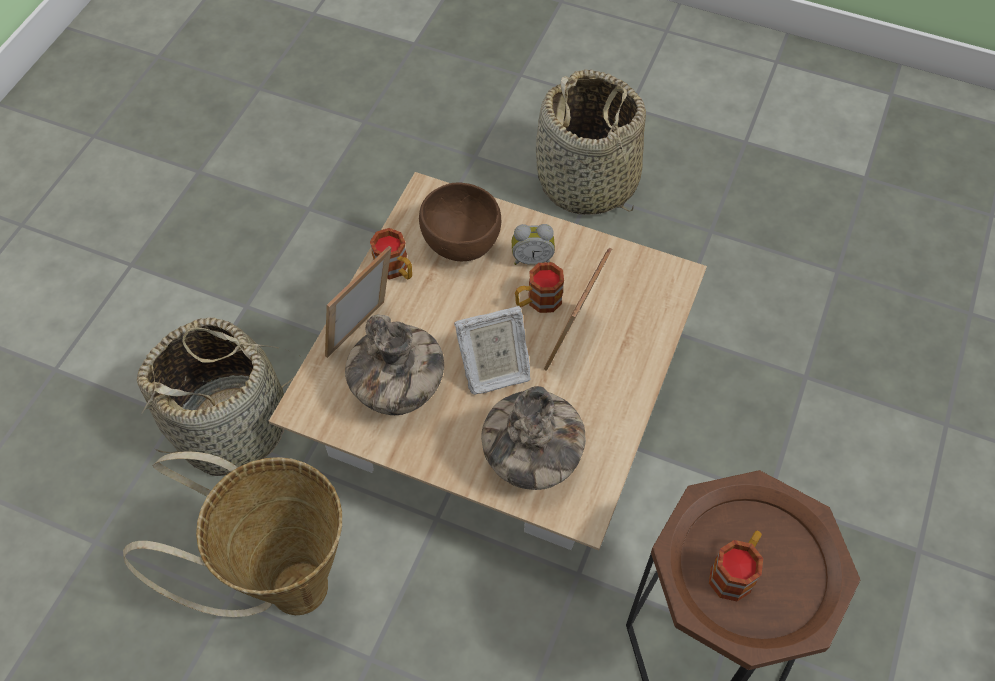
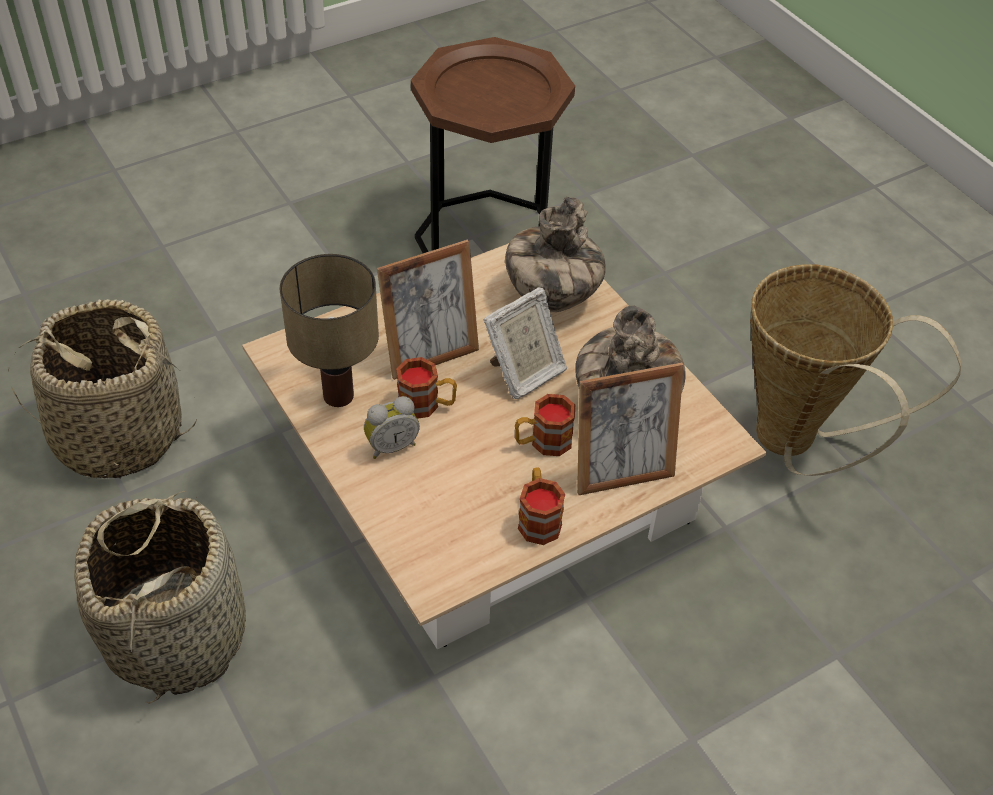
camera: 145 degrees left, 10 degrees down
basket [137,317,301,476] -> basket moved to [8,299,197,479]
brown bowl [419,183,501,261] -> none
picture frame [454,306,531,395] -> picture frame turned 120 degrees clockwise [483,287,567,399]
alarm clock [512,224,555,265] -> alarm clock turned 120 degrees clockwise [364,396,420,459]
mug [709,531,763,601] -> mug moved to [515,394,575,456]
none -> table lamp [280,254,379,407]

